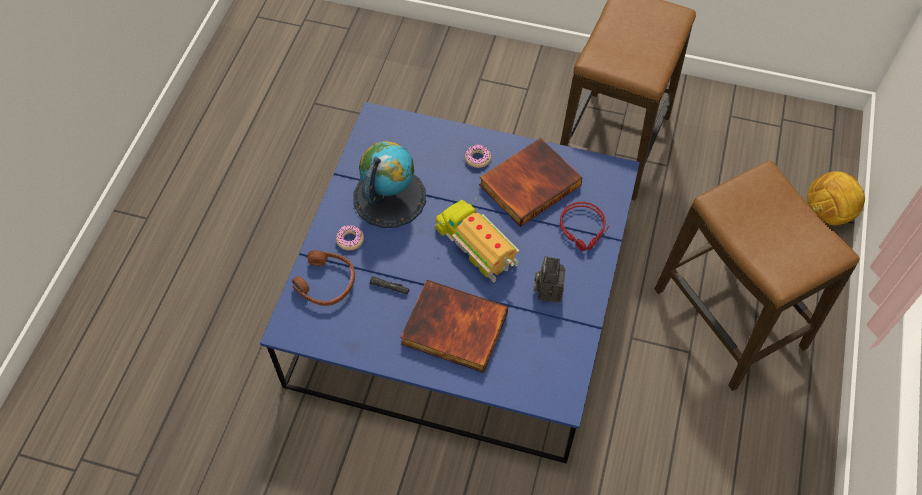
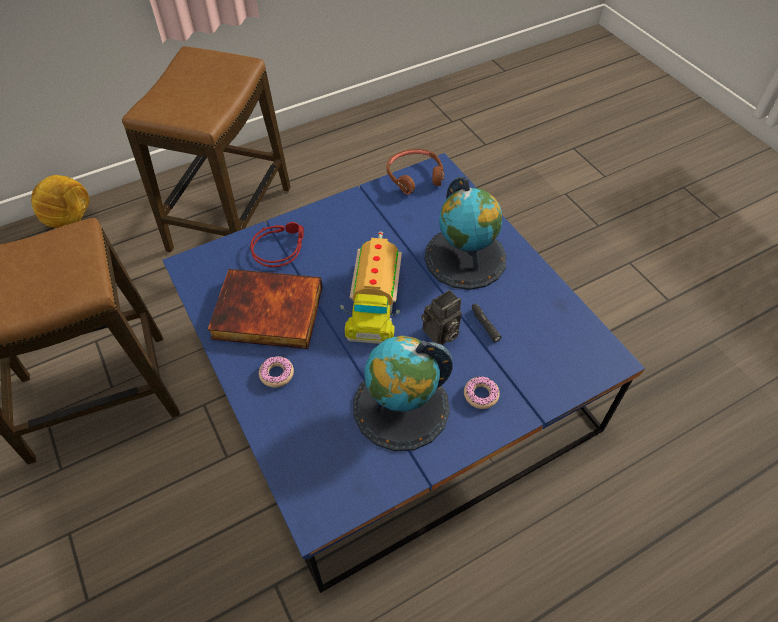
camera: 135 degrees left, 5 degrees down
brown headphones [292,250,355,306] -> brown headphones moved to [387,149,444,195]
book [400,280,508,373] -> globe [424,177,507,290]
camera [534,256,566,303] -> camera moved to [421,290,462,345]

